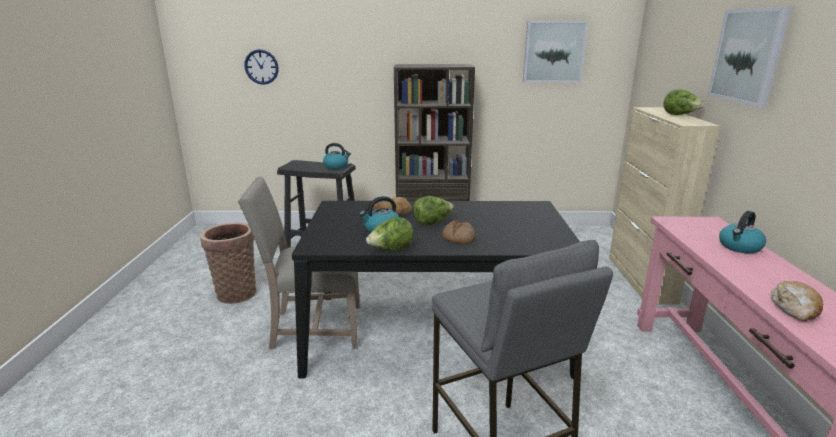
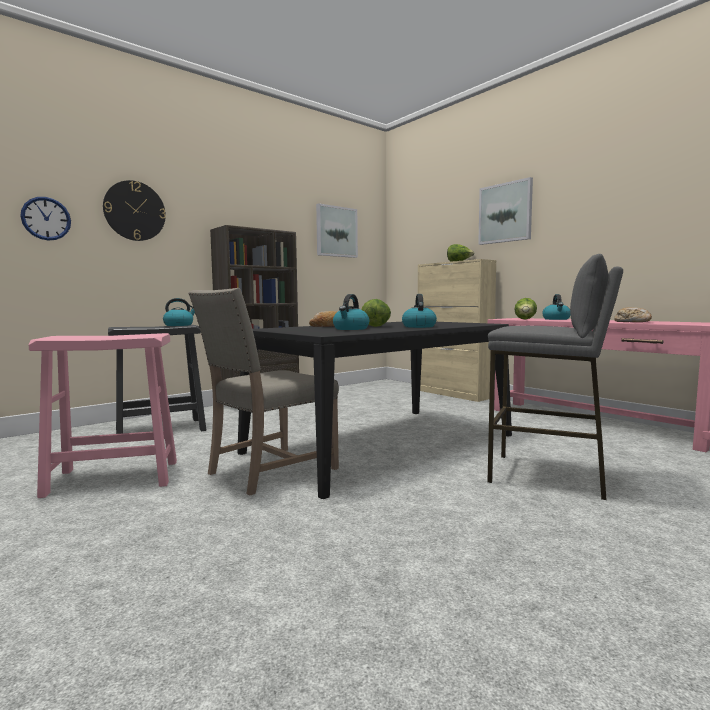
camera: 40 degrees left, 15 degrees down
basket [200,223,256,304] -> pink stool [29,333,177,498]
lettuce [366,217,414,250] -> lettuce moved to [514,298,537,320]
bread [442,220,476,244] -> kettle [402,294,437,328]
none -> wall clock [103,180,166,241]

